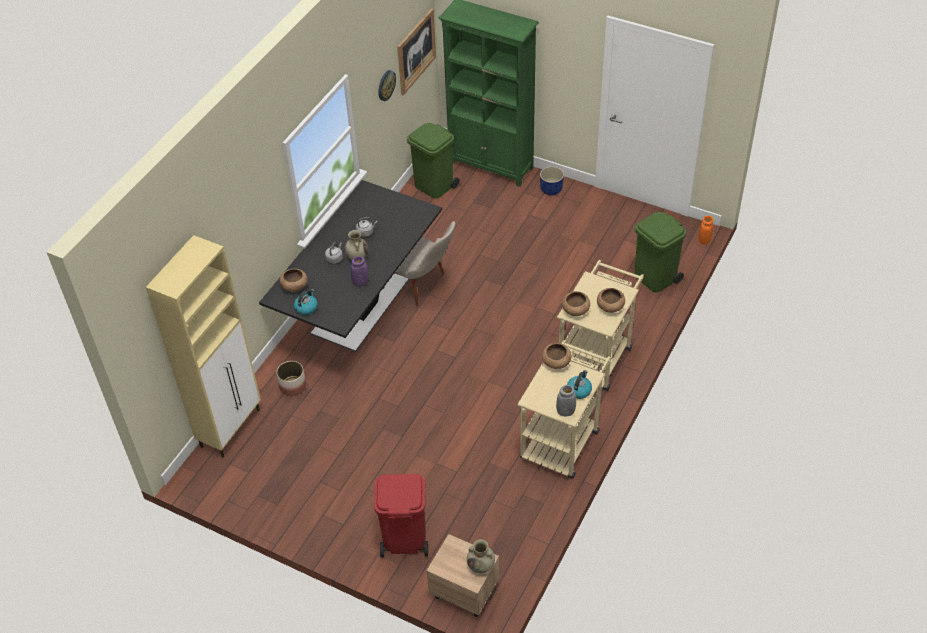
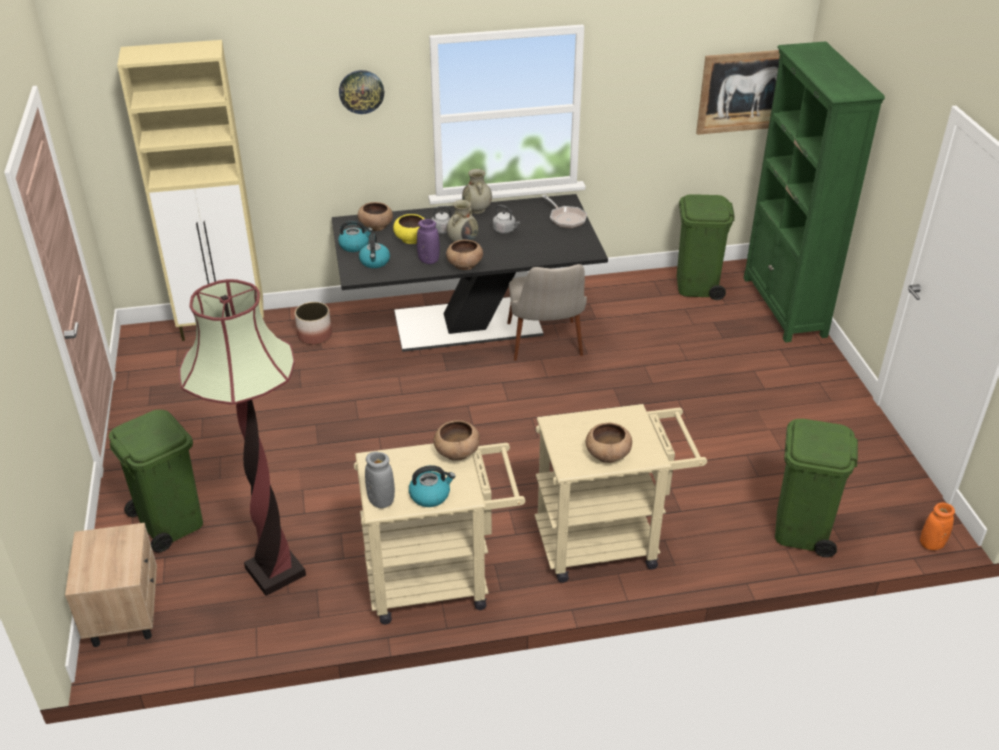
camera: 50 degrees right, 10 degrees down
red trash can [374,474,428,557] -> green trash can [109,410,203,553]
wall clock [378,70,396,101] -> wall clock moved to [339,70,384,114]
beige vase [467,539,495,573] -> beige vase moved to [462,169,492,214]
blue planter [540,166,564,195] -> none
brown bowl [562,291,590,316] -> brown bowl moved to [446,240,483,270]
none -> floor lamp [179,279,306,596]
none -> kettle [359,234,390,268]
none -> yellow bowl [393,214,425,244]
none -> frying pan [542,195,587,228]

